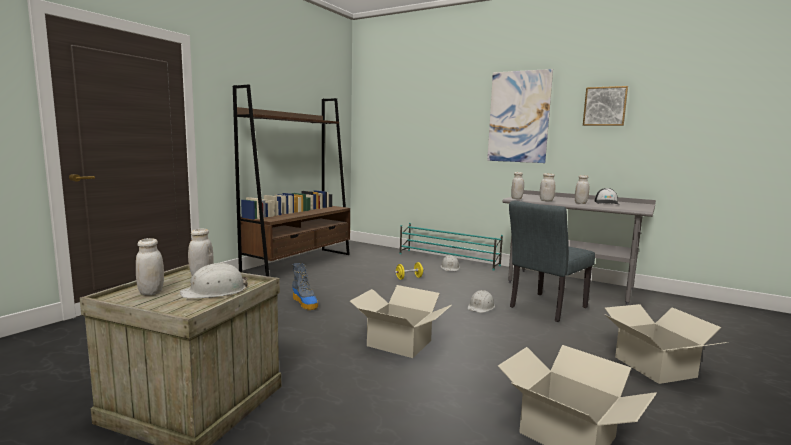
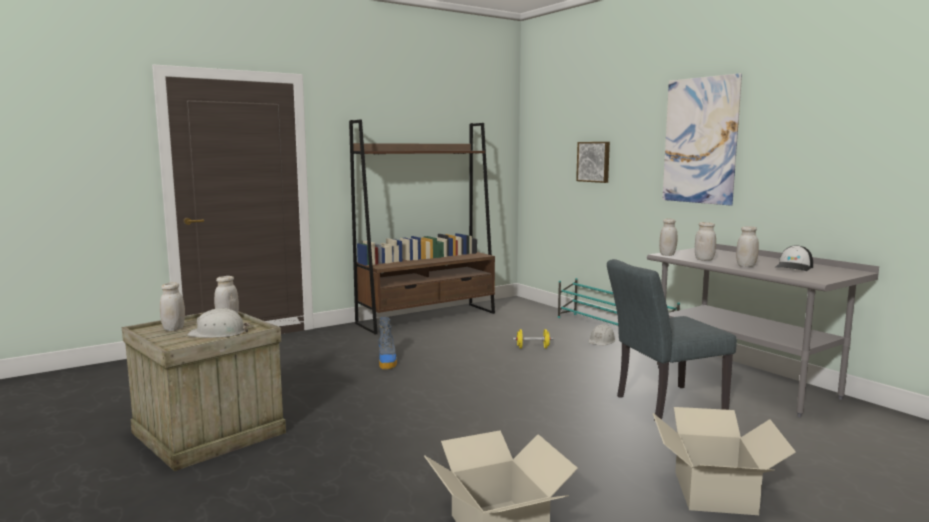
camera: 25 degrees right, 0 degrees up
cardboard box [350,285,452,358] -> none
white hard hat [468,290,495,313] -> none
picture [583,86,628,126] -> picture moved to [576,142,610,183]

